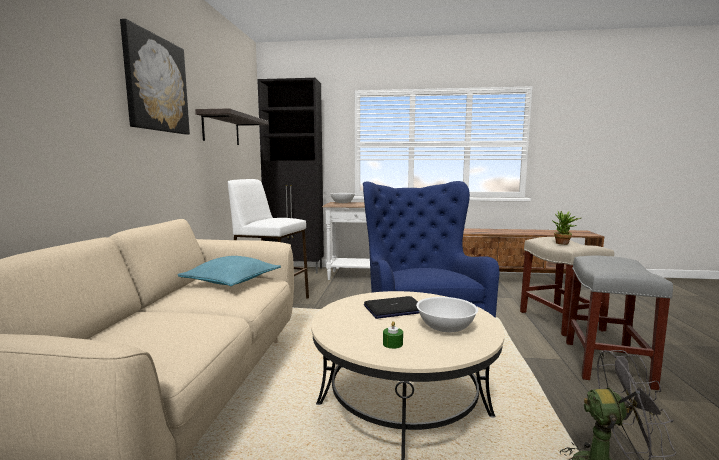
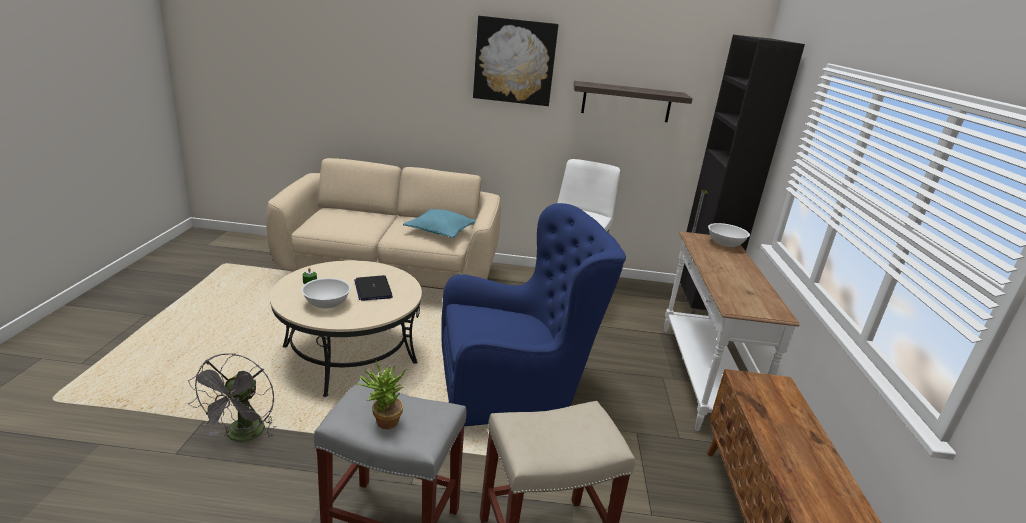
camera: 85 degrees right, 15 degrees up
potted plant [553,211,581,245] -> potted plant moved to [355,360,406,429]

